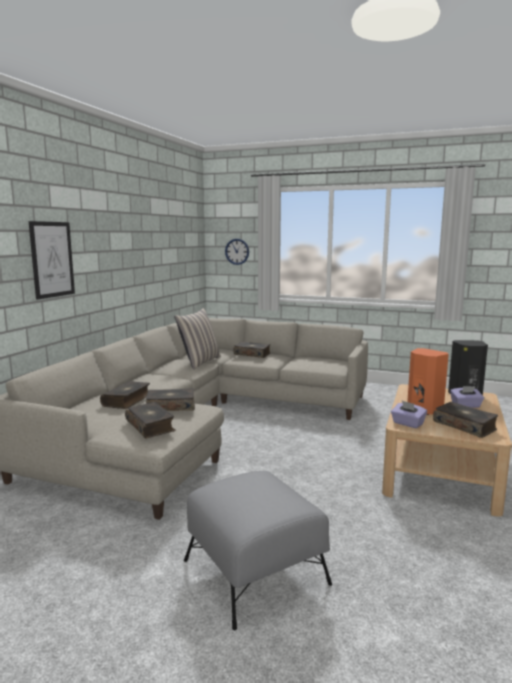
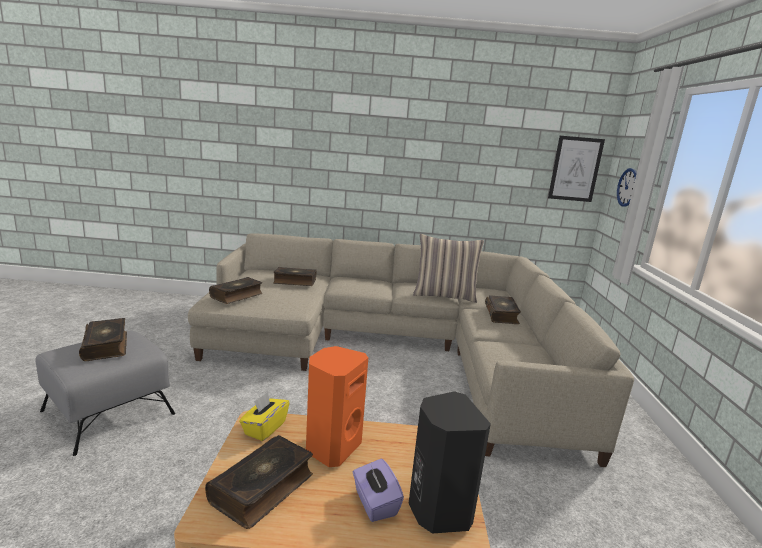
camera: 70 degrees right, 5 degrees up
picture [29,221,75,300] -> picture moved to [548,136,605,202]
book [146,388,195,411] -> book moved to [79,318,127,361]
purple tissue box [391,401,427,428] -> yellow tissue box [239,392,289,441]

